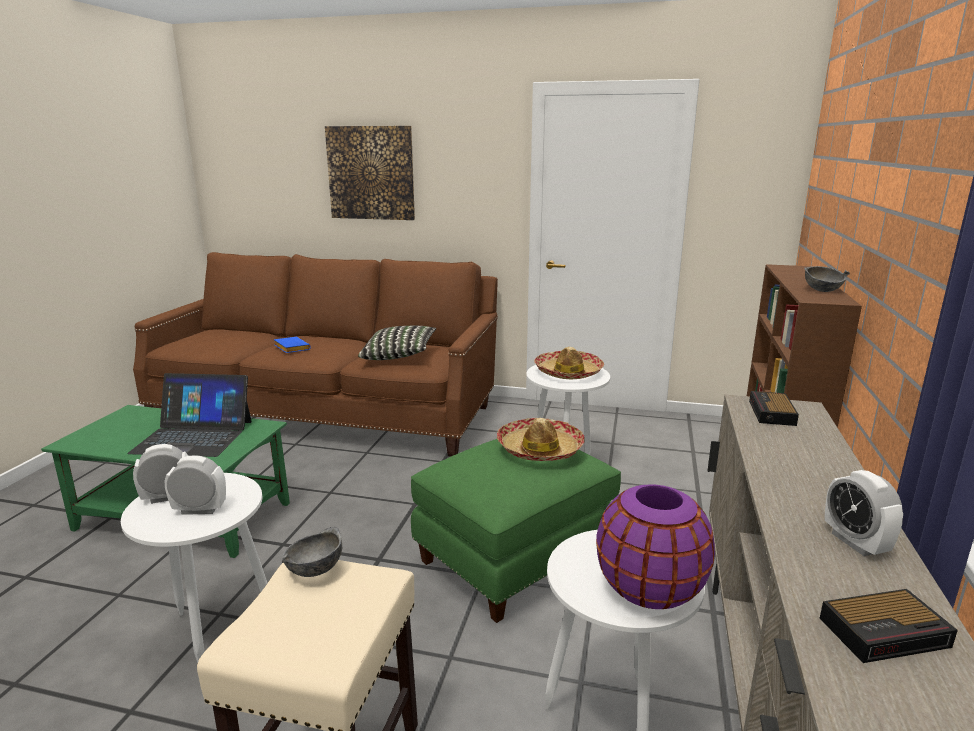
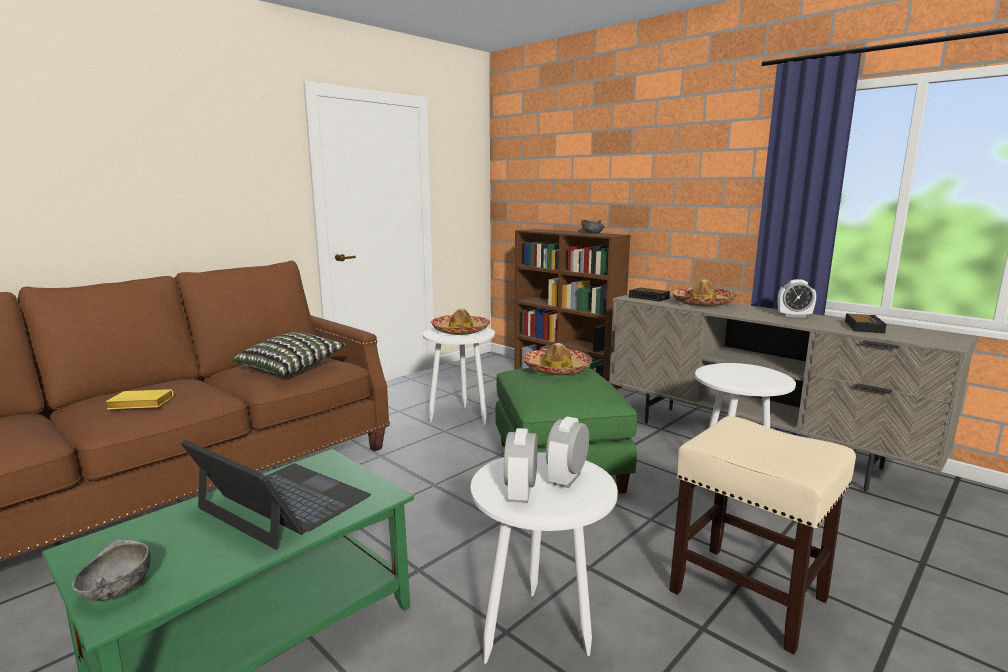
camera: 60 degrees left, 5 degrees down
laptop [127,373,252,457] -> laptop turned 90 degrees counterclockwise [181,440,371,550]
blue book [274,337,311,353] -> yellow book [106,389,173,409]
grey bowl [282,527,342,577] -> grey bowl moved to [71,539,151,601]
picture [325,126,415,220] -> none
purple vase [596,484,715,609] -> none
none -> hat [672,279,737,307]

